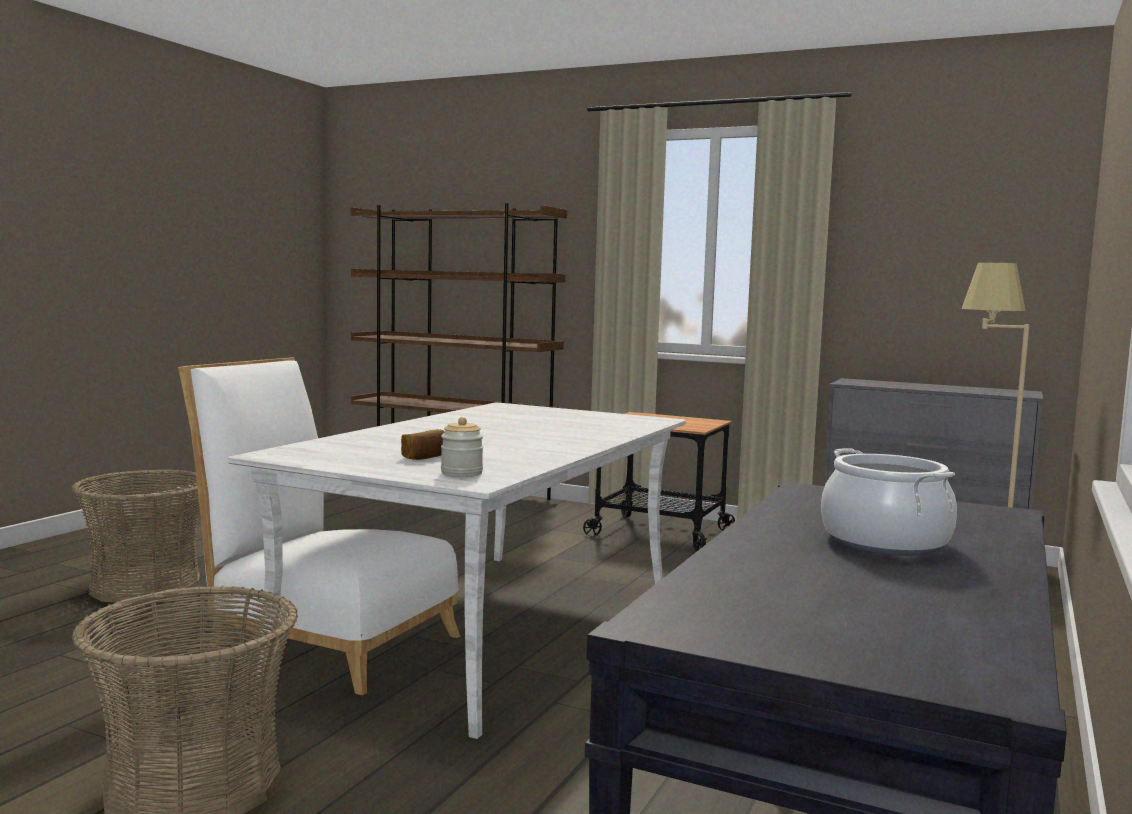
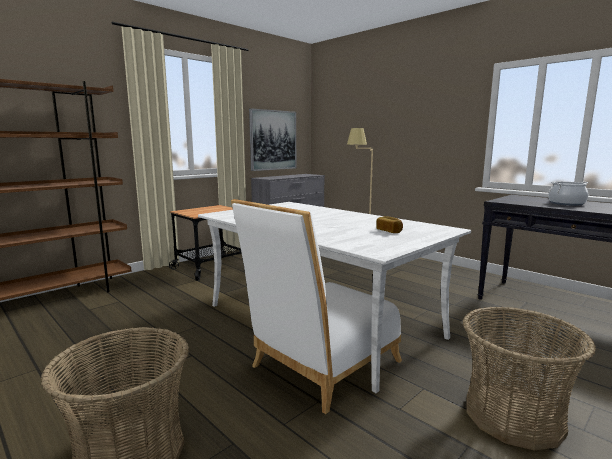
camera: 70 degrees left, 5 degrees up
jar [441,417,484,477] -> none
none -> picture [249,108,296,171]

